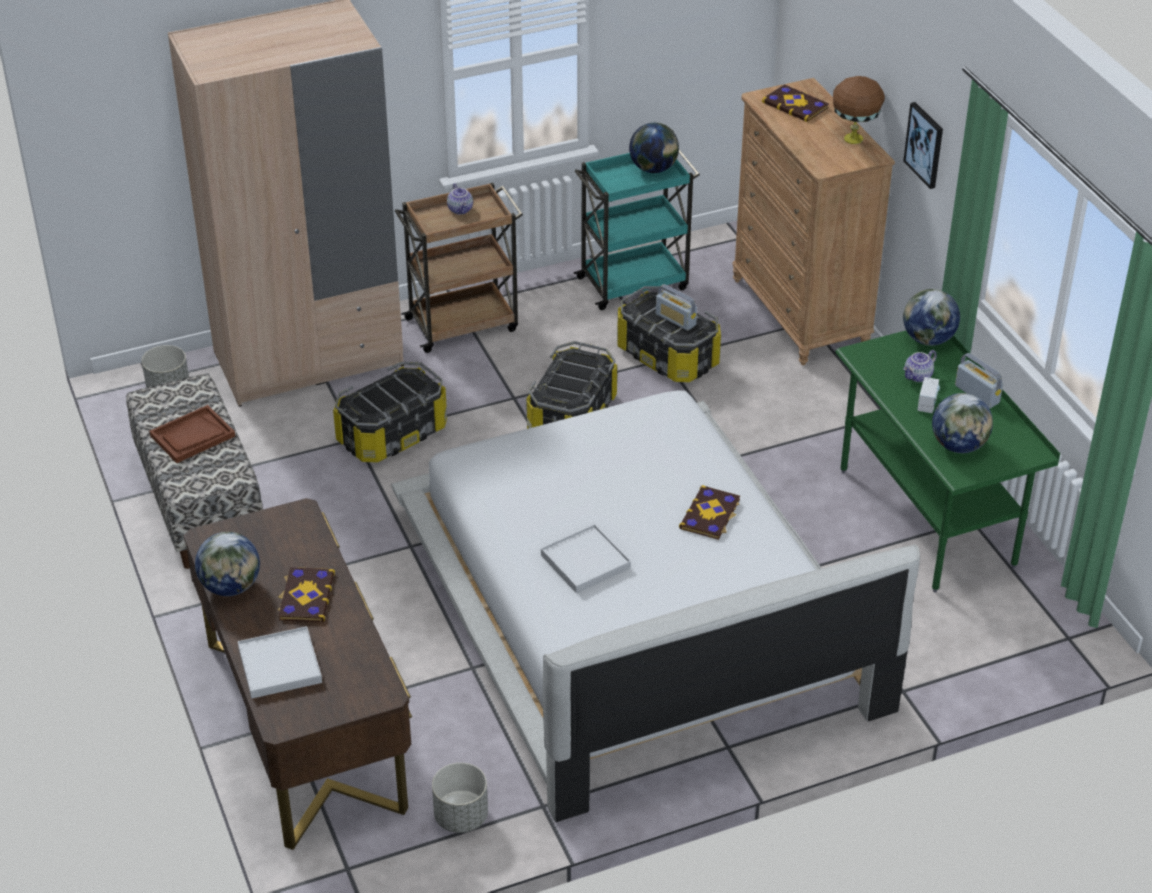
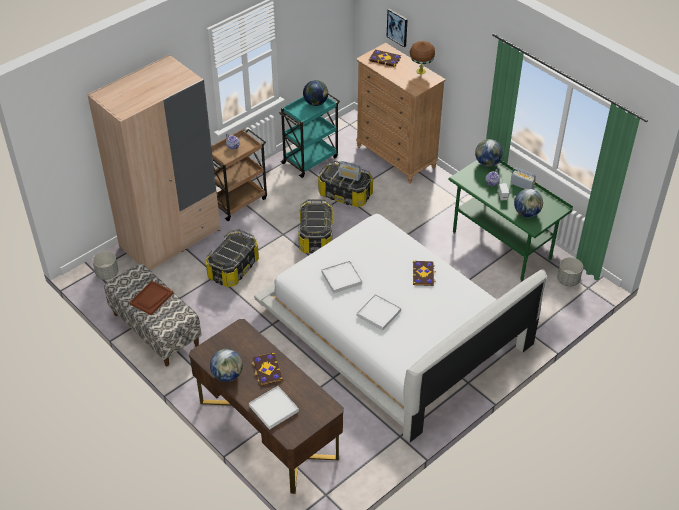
camera: 20 degrees left, 5 degrees up
grey planter [432,763,488,833] -> grey planter moved to [557,257,583,287]
picture [903,102,943,189] -> picture moved to [387,9,408,47]
none -> white tray [322,261,362,293]

